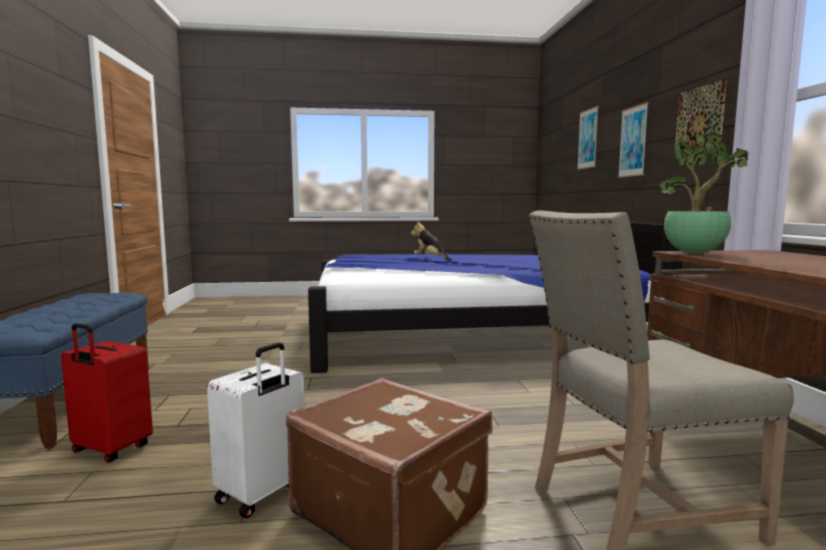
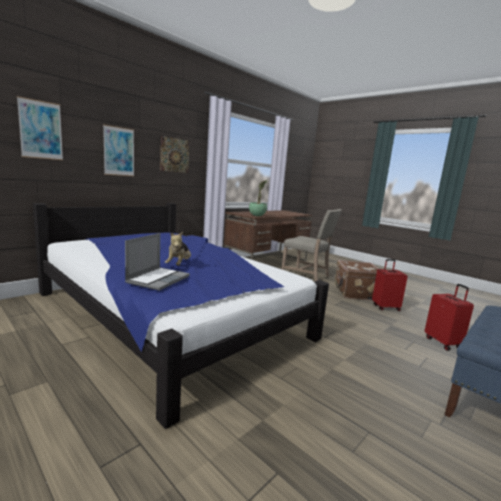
camera: 130 degrees left, 5 degrees up
white suitcase [207,342,305,518] -> red suitcase [372,259,408,311]
none -> laptop [125,233,190,291]

